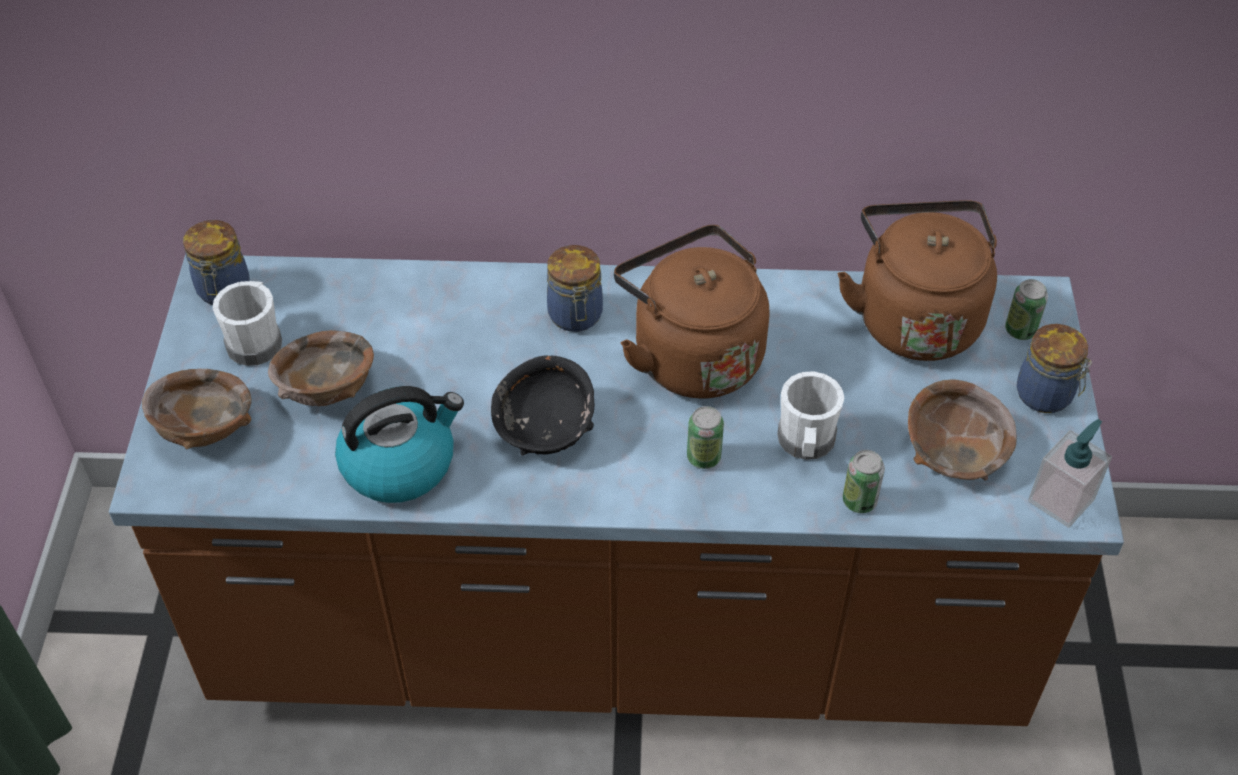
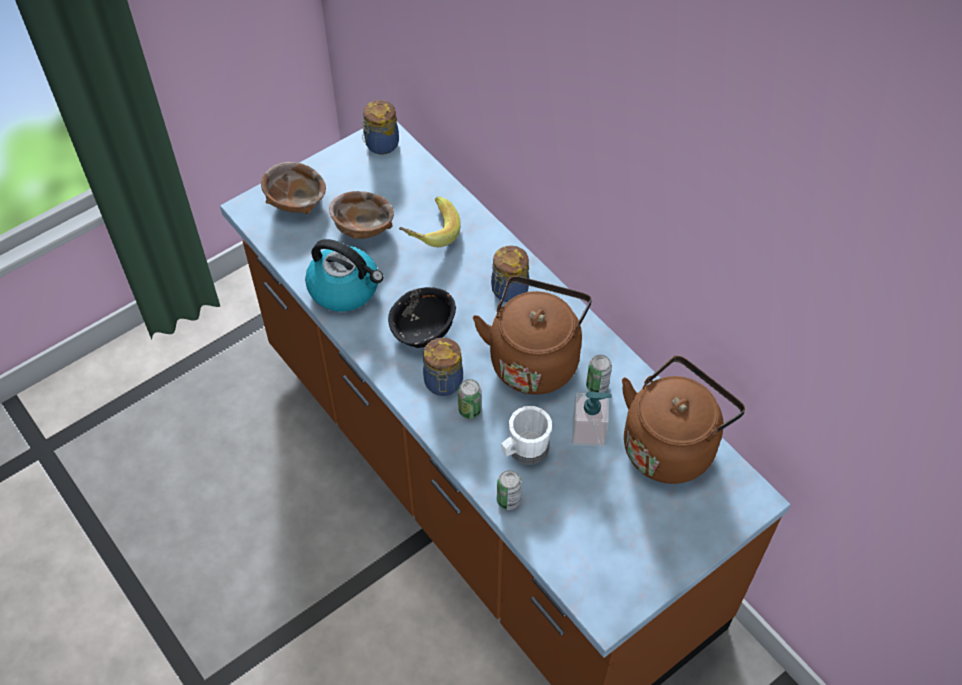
camera: 50 degrees right, 5 degrees up
white mug [213,281,282,366] -> none
brown bowl [908,379,1017,481] -> none
can [1005,279,1048,340] -> can moved to [586,355,612,393]
jar [1017,324,1092,413] -> jar moved to [423,338,463,396]
soap dispenser [1028,419,1112,528] -> soap dispenser moved to [572,392,612,447]
none -> banana [399,197,461,247]

